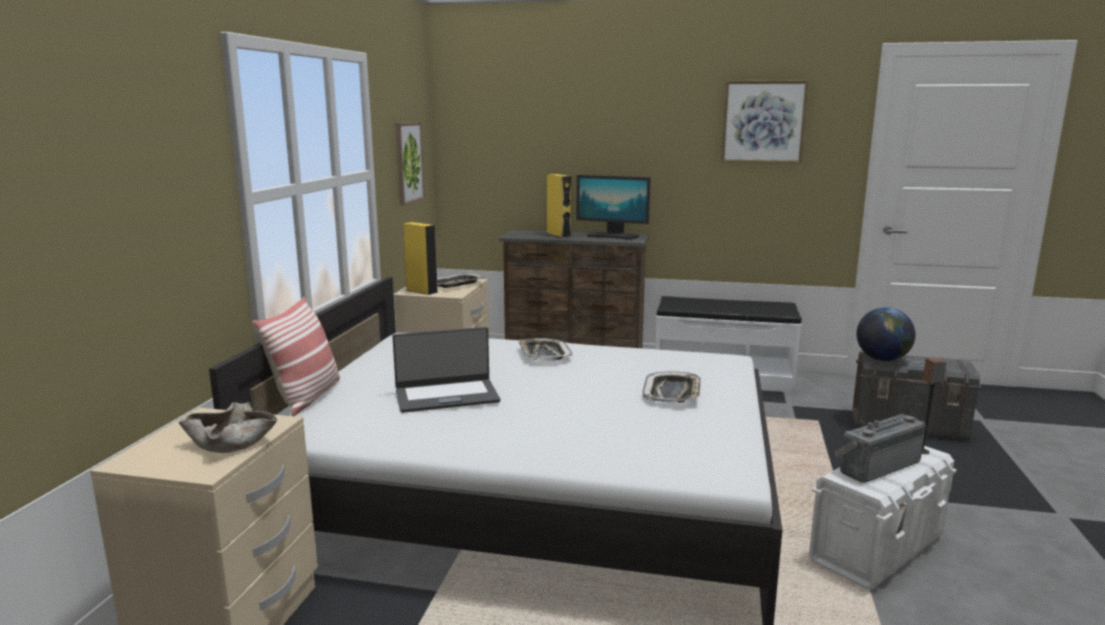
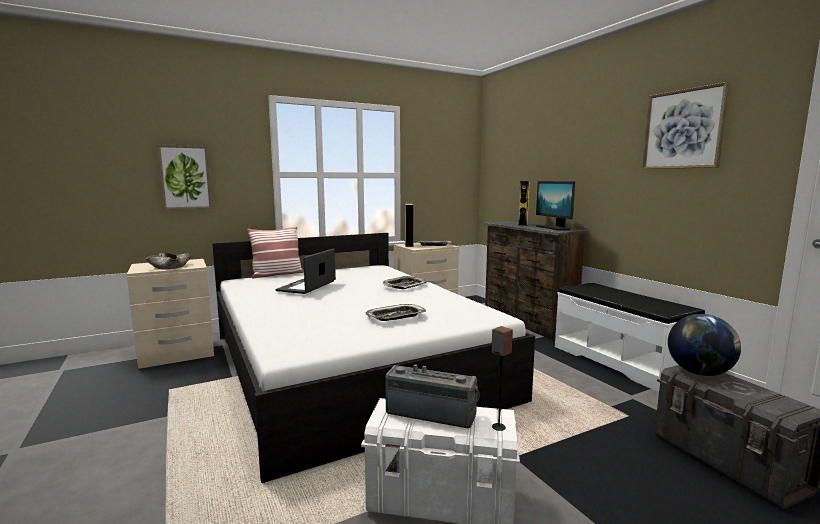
camera: 50 degrees right, 5 degrees down
laptop [392,327,500,413] -> laptop turned 75 degrees clockwise [275,249,336,294]
picture [395,122,425,205] -> picture moved to [157,144,212,210]

